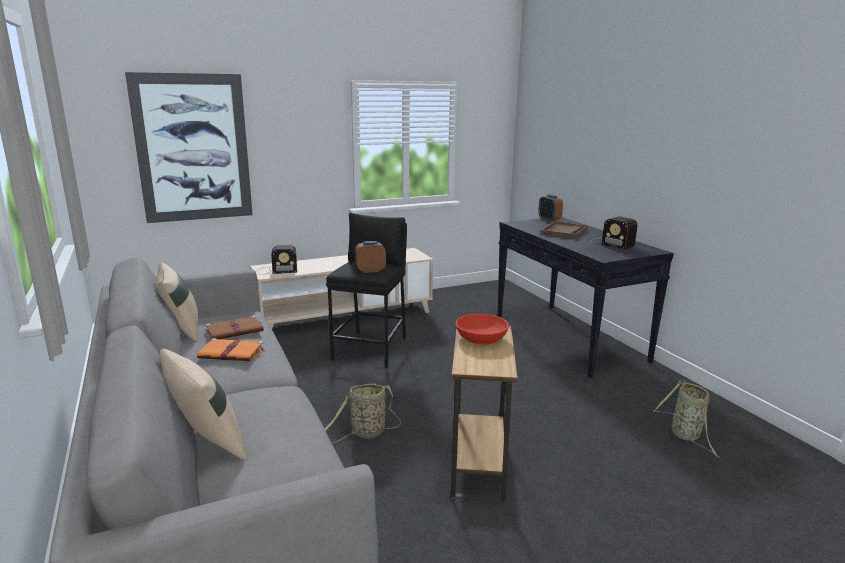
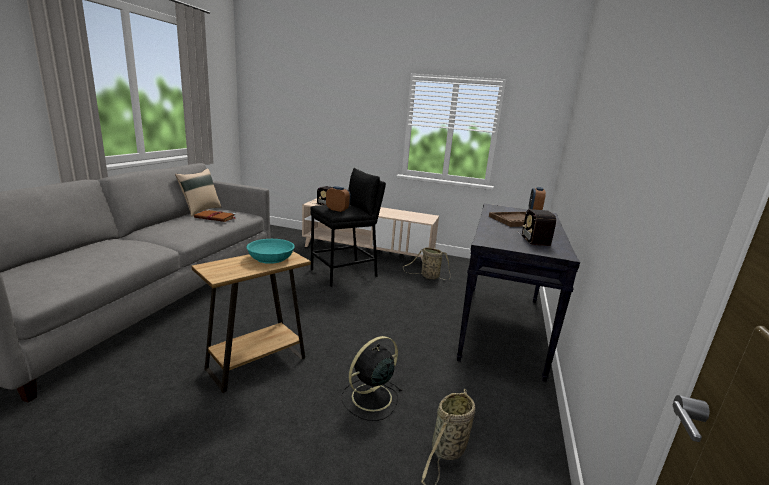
camera: 40 degrees right, 0 degrees up
picture [125,72,253,223] -> none
beige pillow [160,349,247,460] -> none
orange book [197,338,265,361] -> none
basket [324,384,401,443] -> basket moved to [403,247,451,280]
red bowl [455,314,509,345] -> turquoise bowl [246,239,295,264]
none -> black fan [341,336,402,421]

